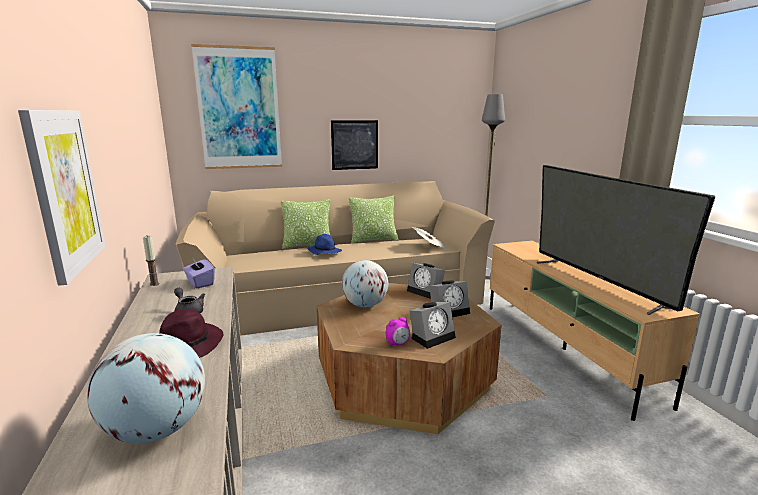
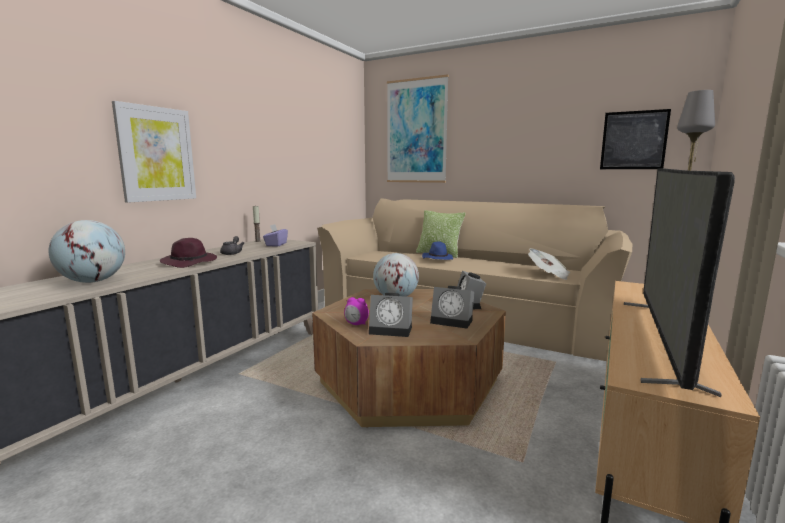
camera: 45 degrees right, 5 degrees down
picture [331,120,378,170] -> picture moved to [600,109,671,169]
pillow [349,196,399,244] -> none

